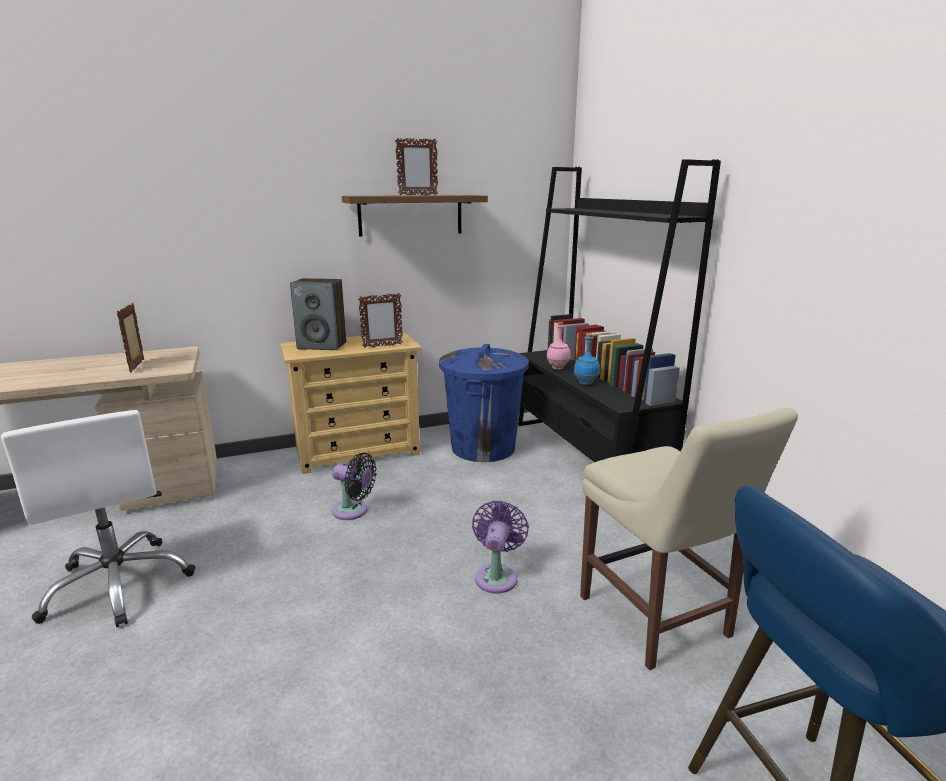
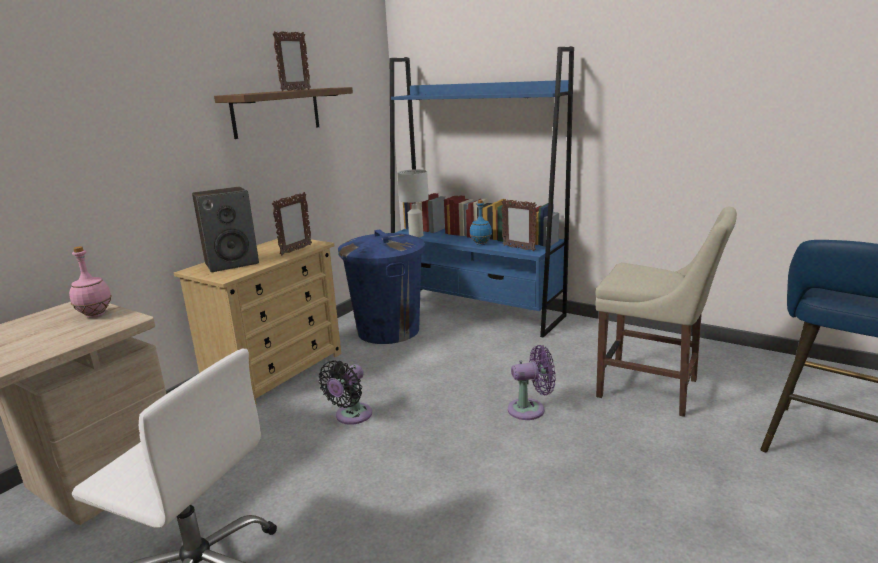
camera: 35 degrees left, 0 degrees up
picture frame [117,303,144,373] -> picture frame moved to [501,199,537,251]
black fan [332,453,377,520] -> black fan turned 135 degrees clockwise [318,360,372,425]
purple fan [472,500,529,594] -> purple fan turned 105 degrees clockwise [508,345,556,420]
black bookcase [518,159,721,462] -> blue bookcase [390,46,574,338]
pink bottle [547,322,571,369] -> pink bottle moved to [69,246,112,318]
none -> white table lamp [398,169,429,237]

